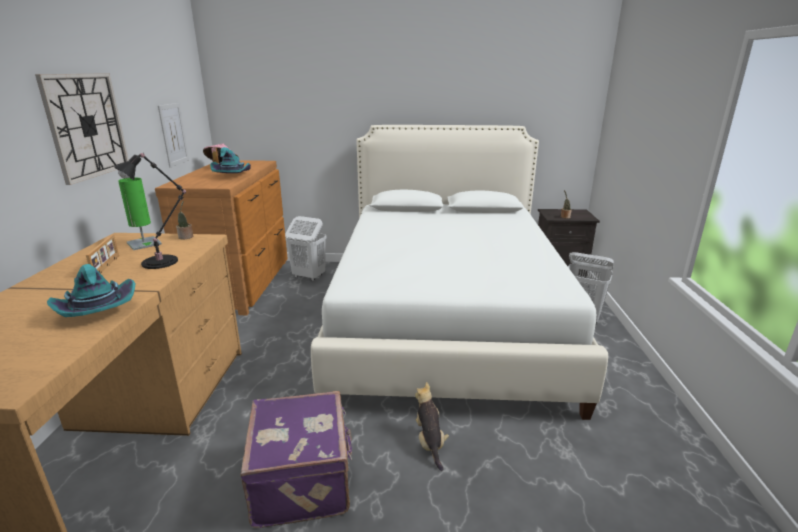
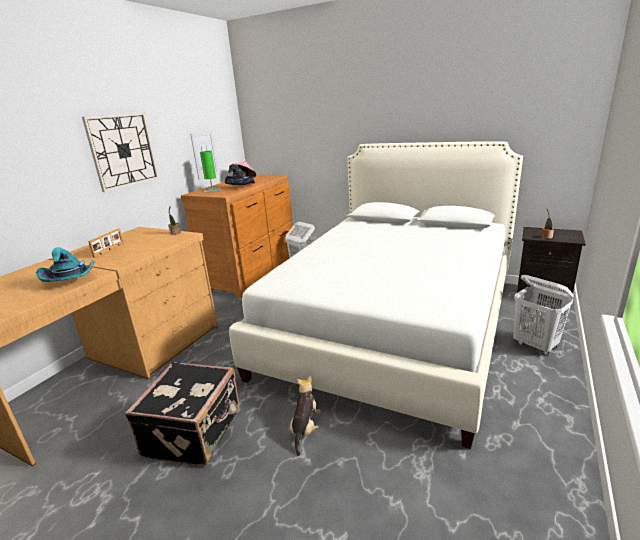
camera: 25 degrees right, 0 degrees up
black table lamp [114,153,186,269] -> none
green table lamp [118,178,162,250] -> green table lamp moved to [200,151,221,193]
turquoise hat [210,147,251,173] -> black hat [225,165,255,185]
purple suitcase [240,391,352,528] -> black suitcase [125,362,240,466]

